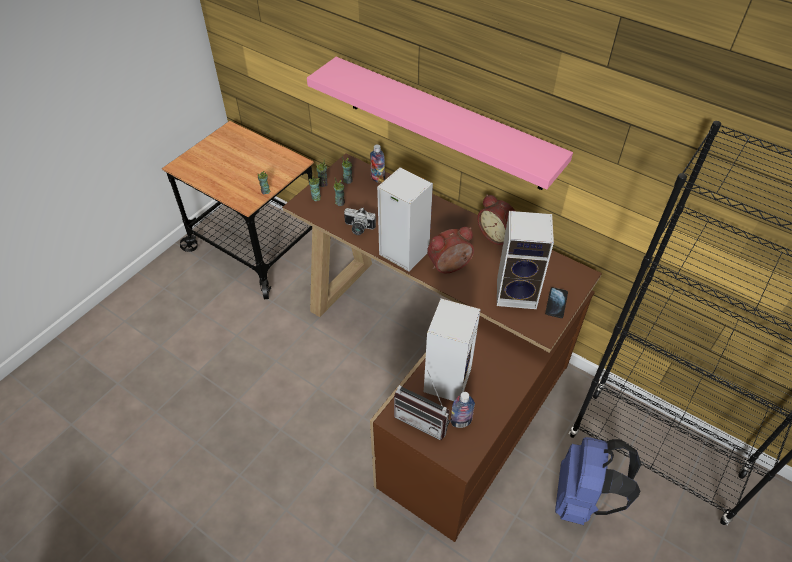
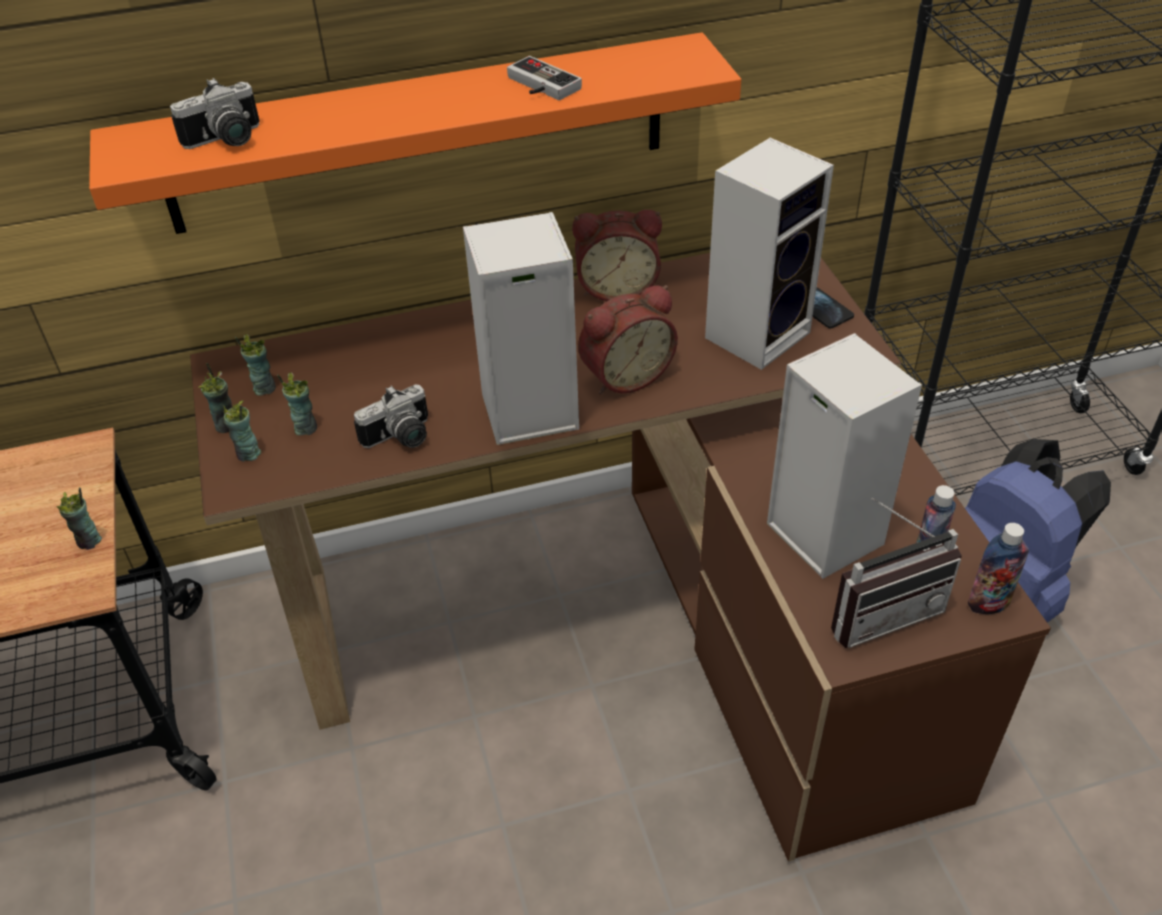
camera: 50 degrees left, 5 degrees down
pink shelf [307,57,573,190] -> orange shelf [89,32,741,234]
bottle [370,144,385,183] -> bottle moved to [968,523,1029,614]
alarm clock [427,227,474,273] -> alarm clock turned 135 degrees counterclockwise [578,285,678,395]
none -> camera [170,78,260,149]
none -> game controller [507,56,582,100]

